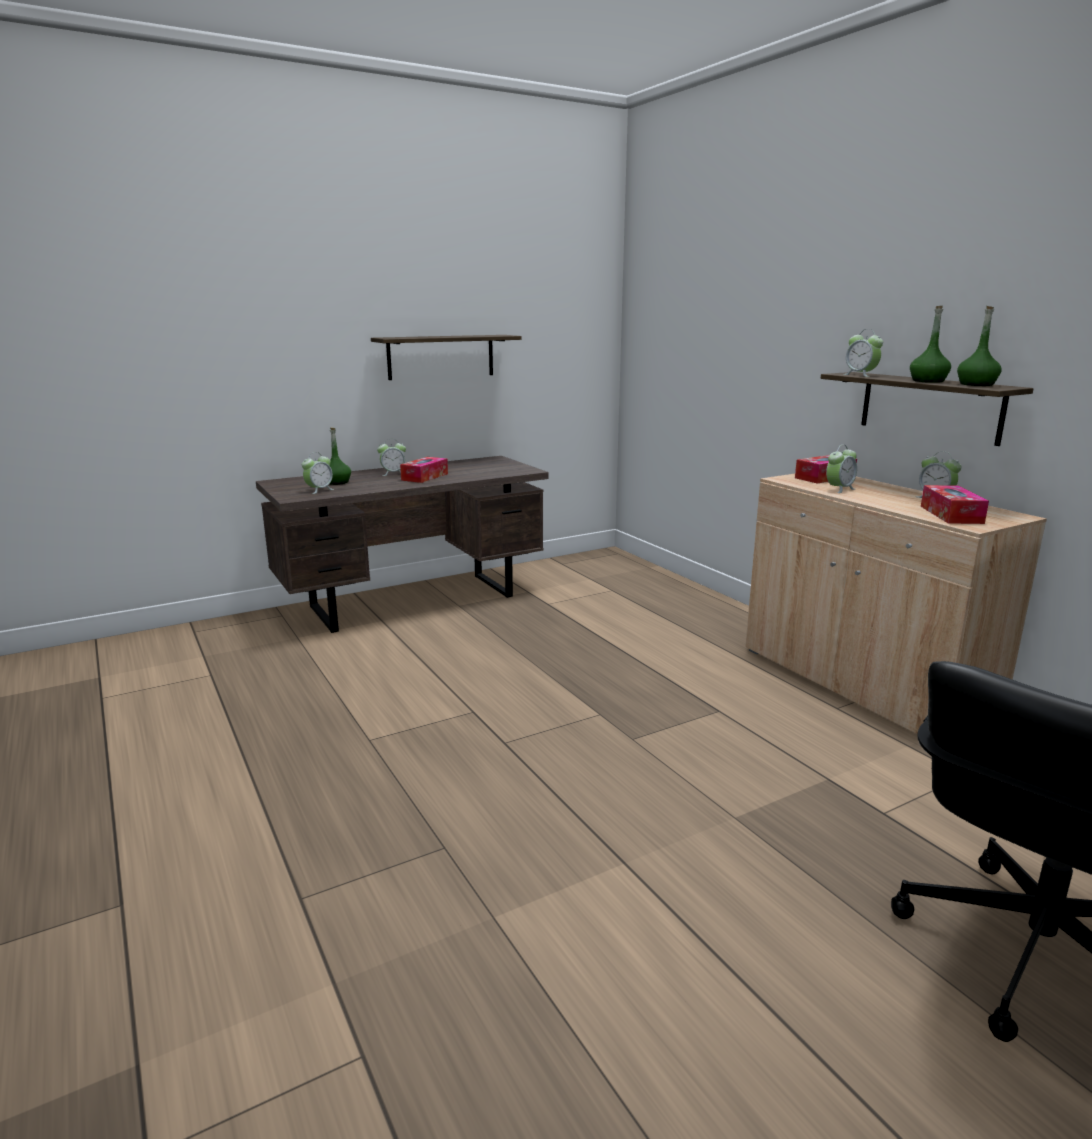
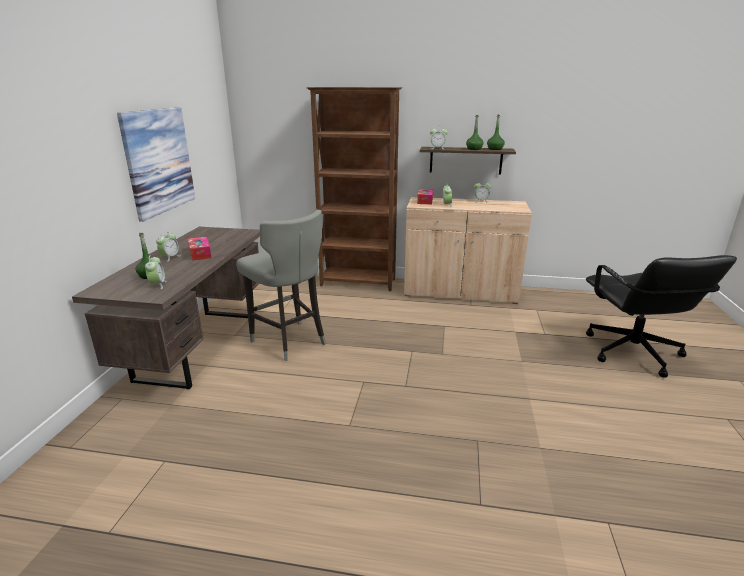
camera: 50 degrees left, 5 degrees up
shelf [371,335,522,380] -> picture [117,108,195,222]
tissue box [921,485,989,524] -> none
none -> grey stool [236,210,326,361]
none -> brown bookcase [307,87,402,291]

